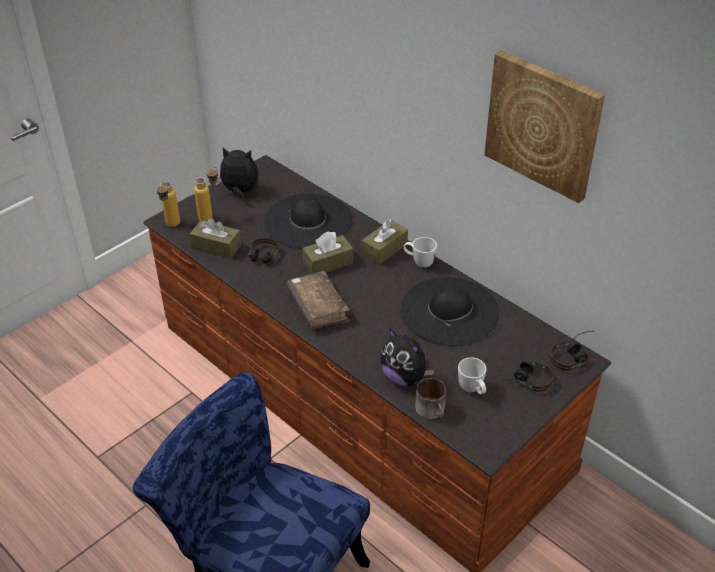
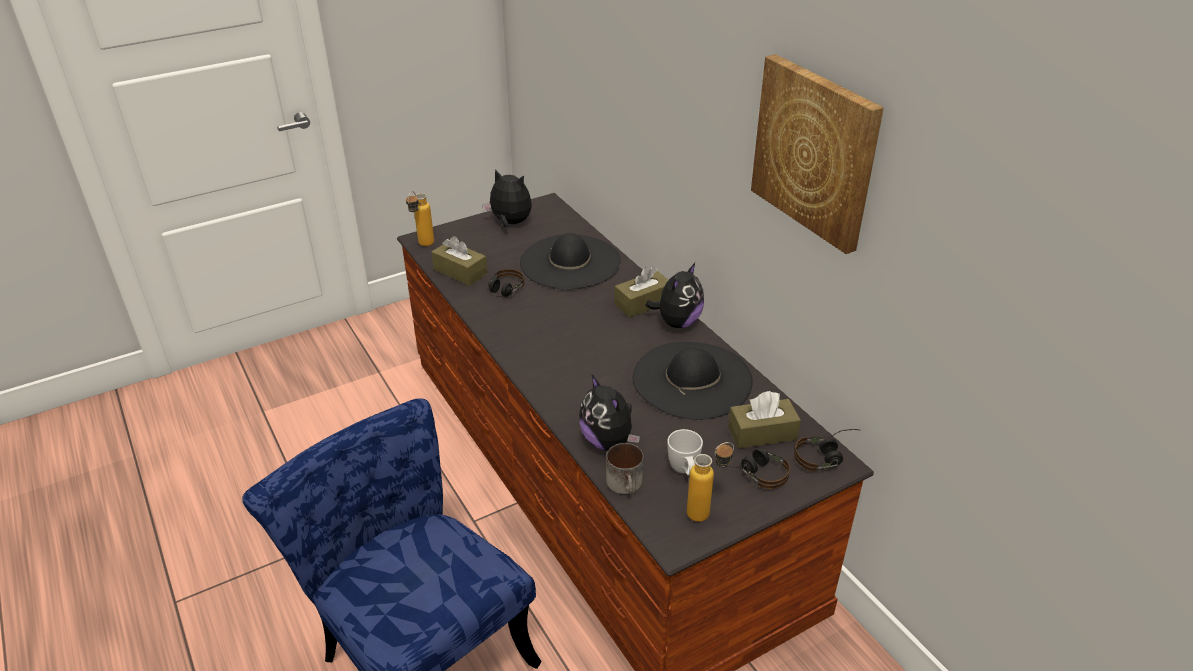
camera: 15 degrees right, 5 degrees down
bottle [194,167,218,222] -> bottle moved to [687,442,734,522]
brown book [286,271,350,329] -> none
brown tissue box [302,231,354,274] -> brown tissue box moved to [728,391,801,448]
white mug [403,237,437,268] -> plush toy [645,263,704,328]

